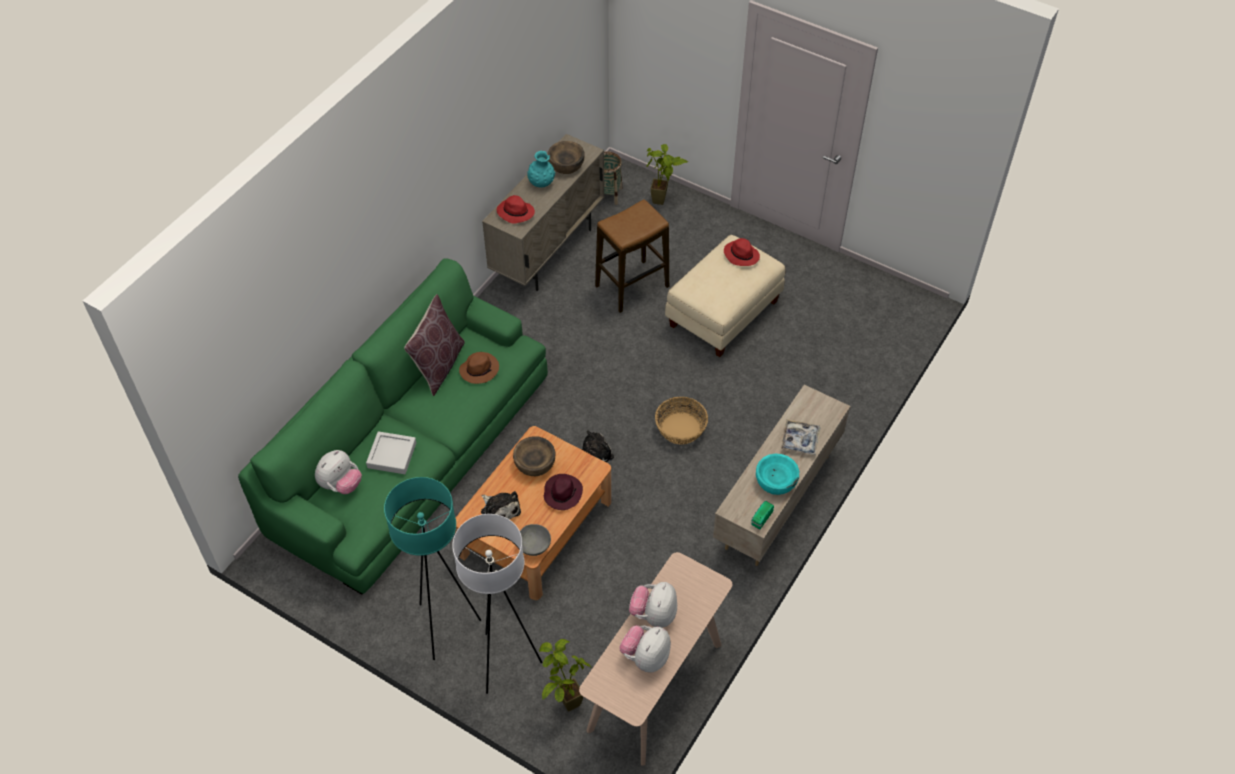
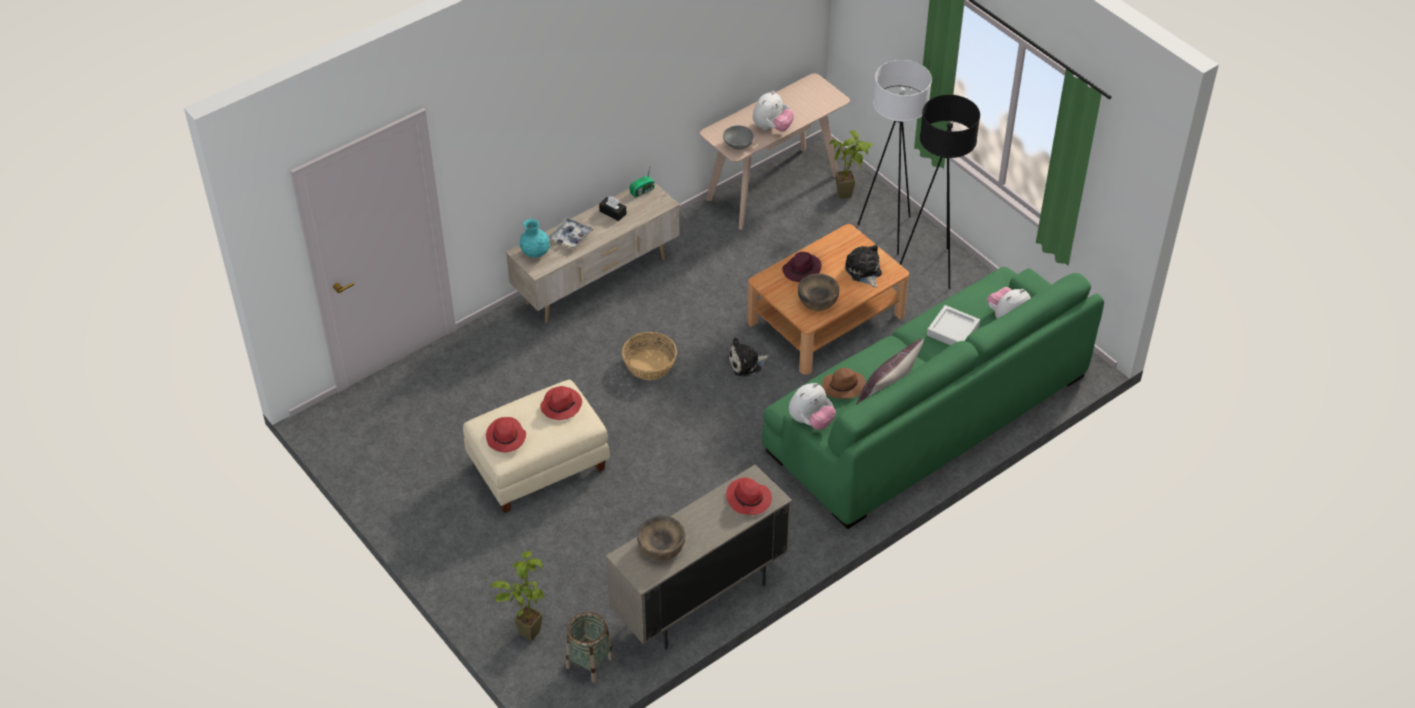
camera: 160 degrees left, 5 degrees down
turquoise floor lamp [384,477,481,660] -> black floor lamp [900,95,980,289]
grey bowl [520,524,551,556] -> grey bowl moved to [723,125,754,150]
turquoise vase [527,151,555,188] -> turquoise vase moved to [519,219,550,258]
stool [595,199,669,313] -> none
plush toy [619,625,671,673] -> plush toy moved to [789,383,836,430]
turquoise bowl [756,454,799,495] -> black tissue box [599,197,626,221]
none -> red hat [540,386,582,420]

